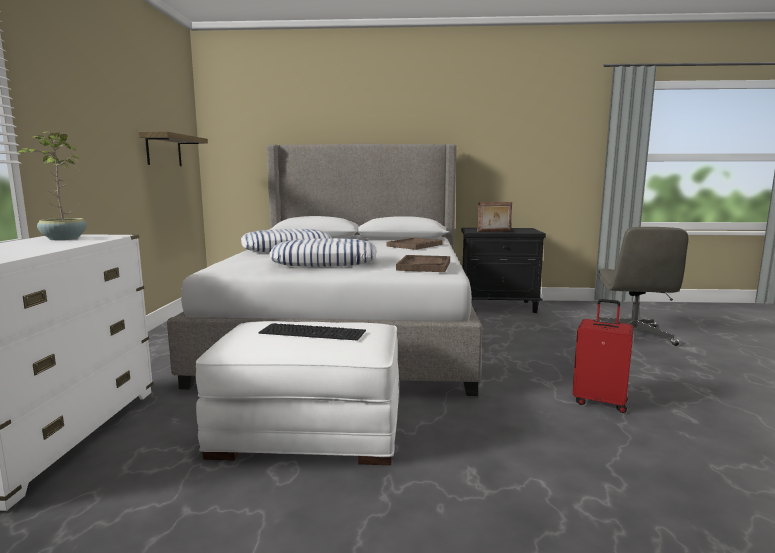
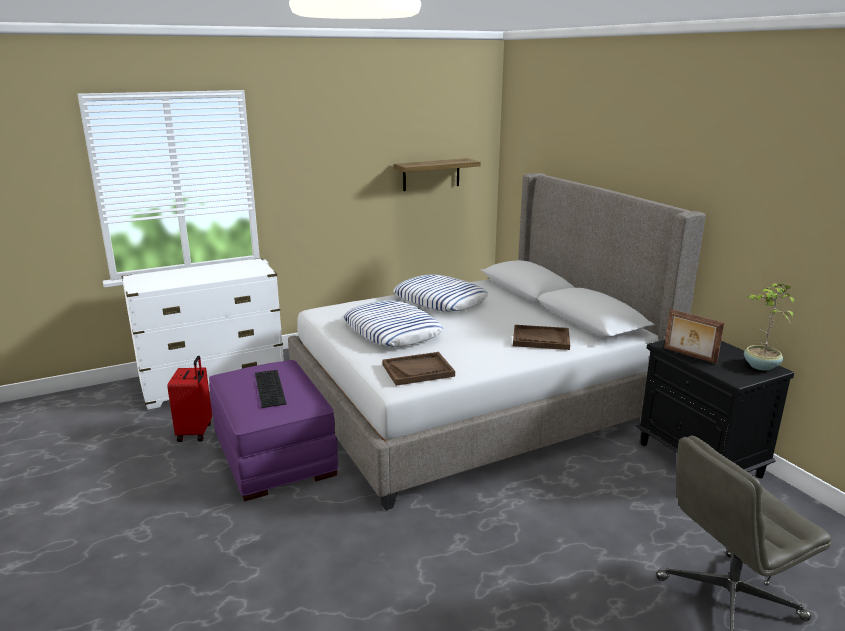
camera: 60 degrees right, 10 degrees up
potted plant [17,131,87,240] -> potted plant moved to [744,283,794,371]
white ottoman [196,321,399,465] -> purple ottoman [209,360,338,502]
red suitcase [572,299,634,413] -> red suitcase moved to [167,356,212,442]

